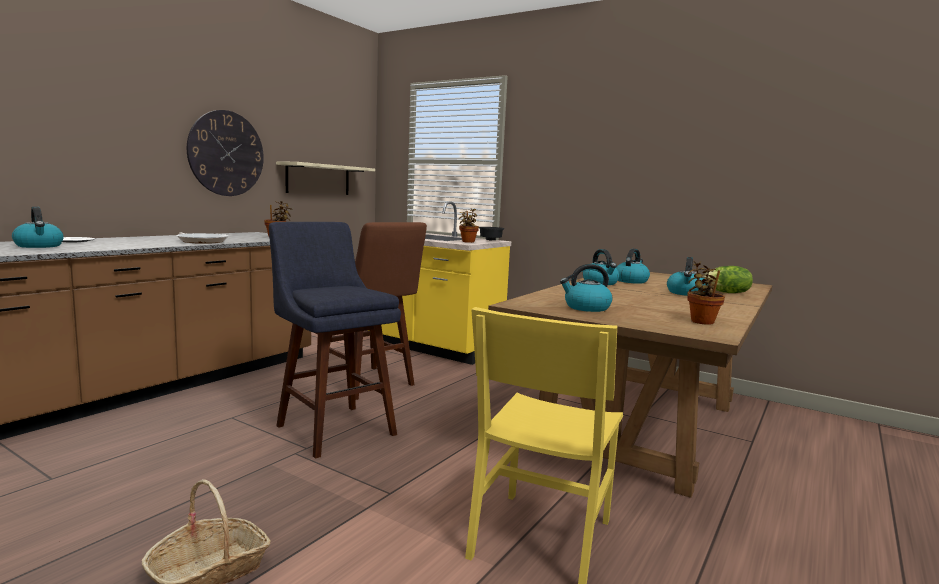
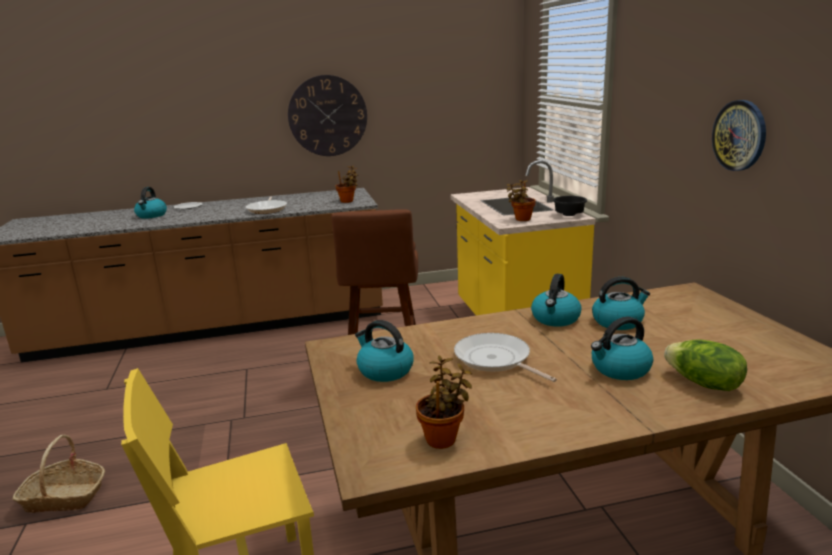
camera: 45 degrees right, 10 degrees up
blue stool [269,222,401,459] -> none
beige shelf [276,161,375,195] -> none
none -> frying pan [454,333,557,382]
none -> wall clock [712,100,766,171]

